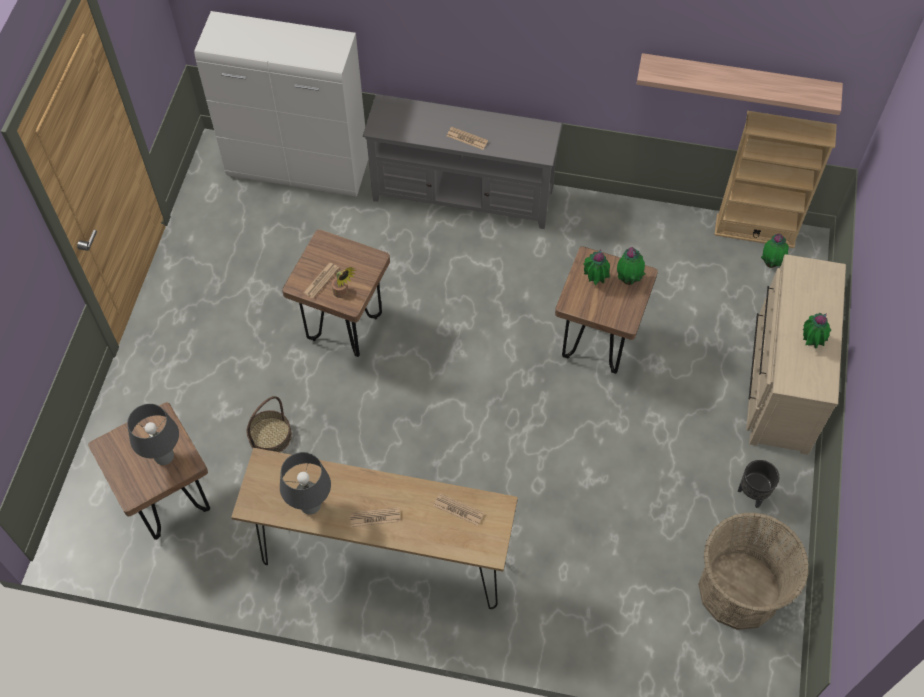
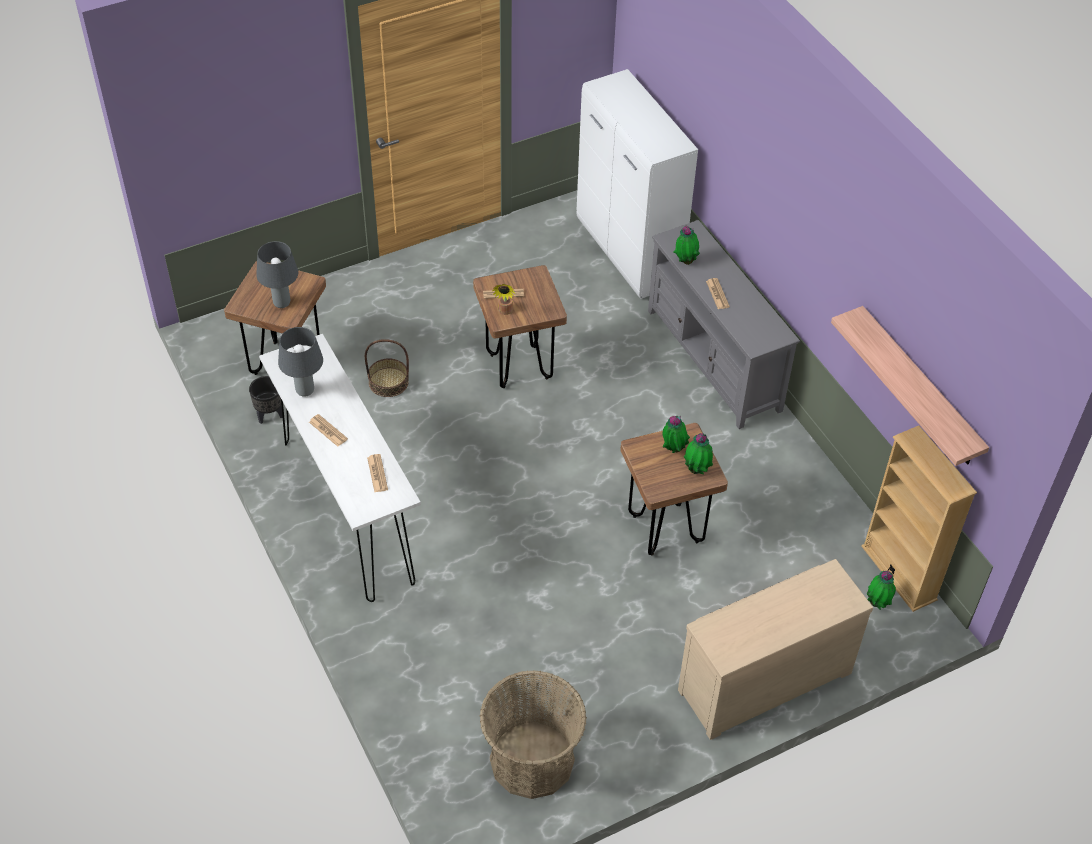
camera: 50 degrees right, 10 degrees down
brown console table [231,448,518,609] -> white console table [259,334,421,602]
black planter [738,460,779,508] -> black planter moved to [249,376,283,424]
potted plant [803,313,831,348] -> potted plant moved to [674,226,700,265]

